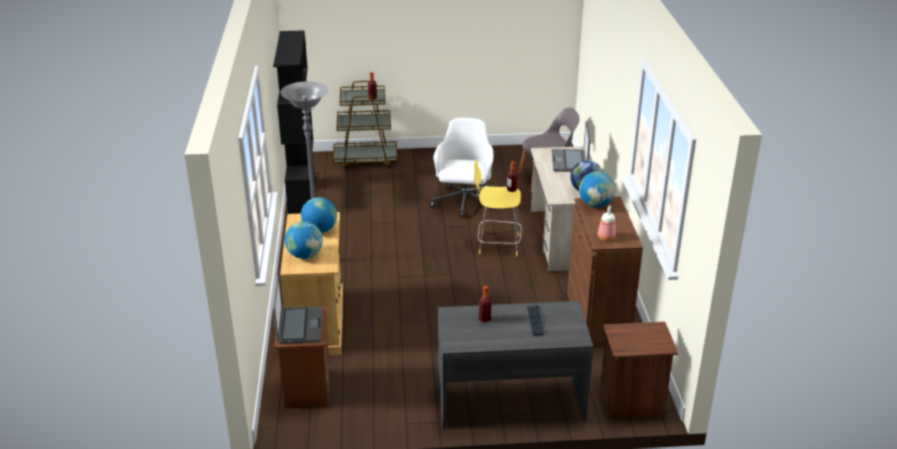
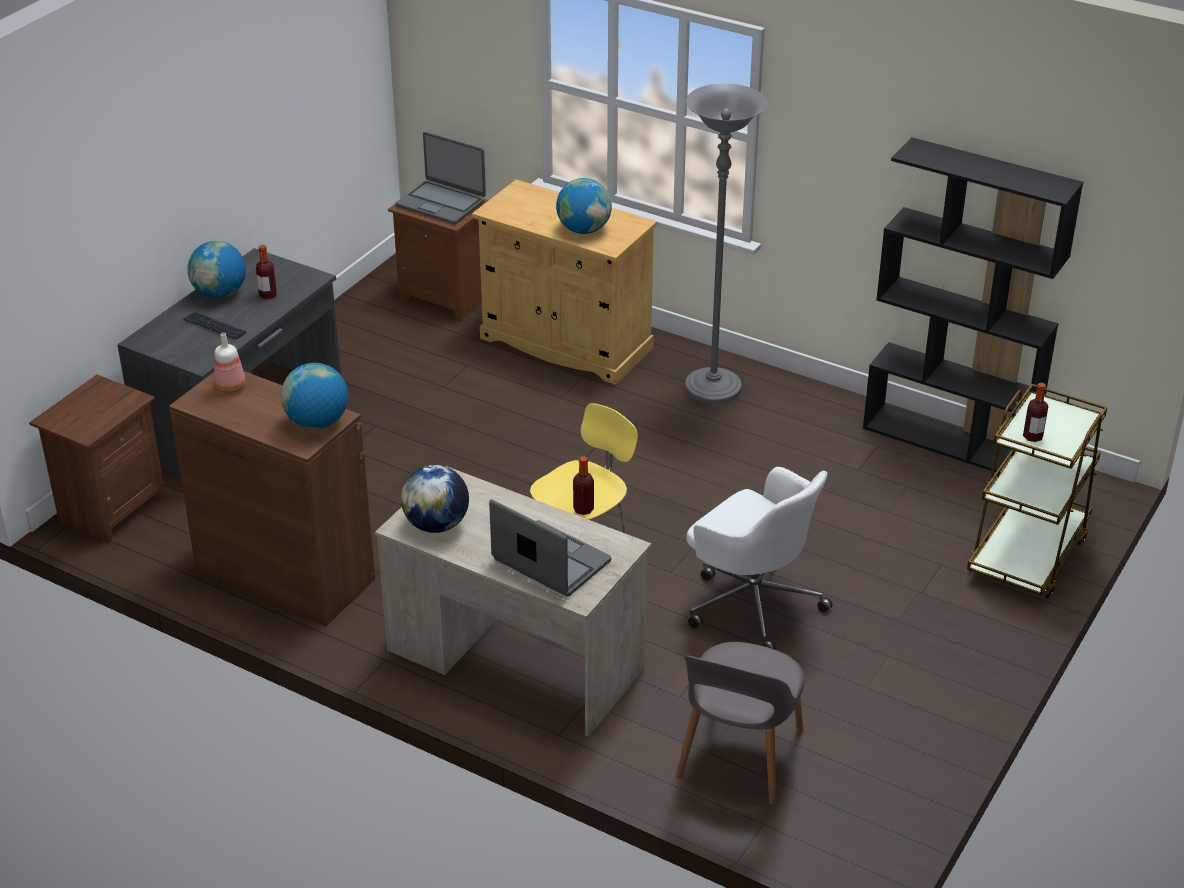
camera: 125 degrees right, 5 degrees up
globe [285,221,323,259] -> globe moved to [188,241,246,298]

